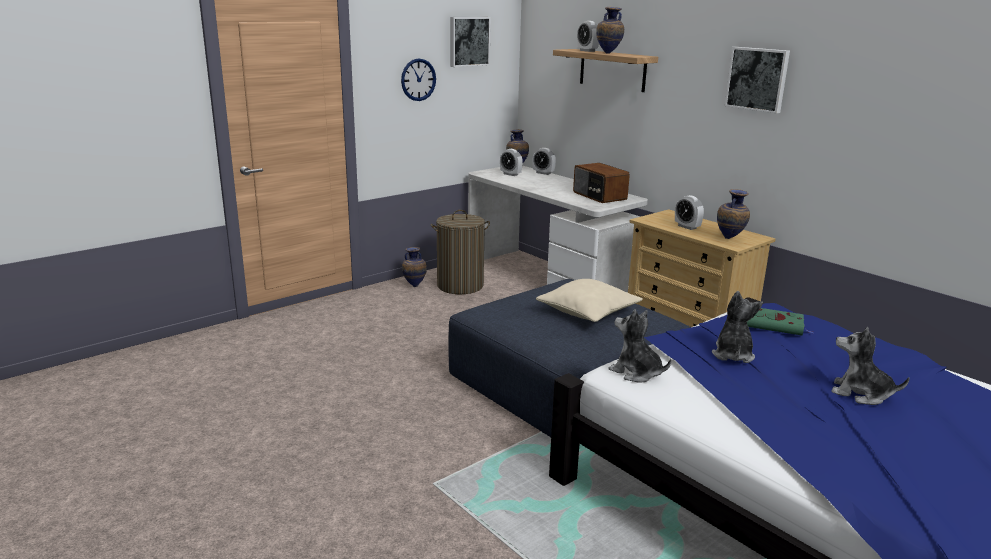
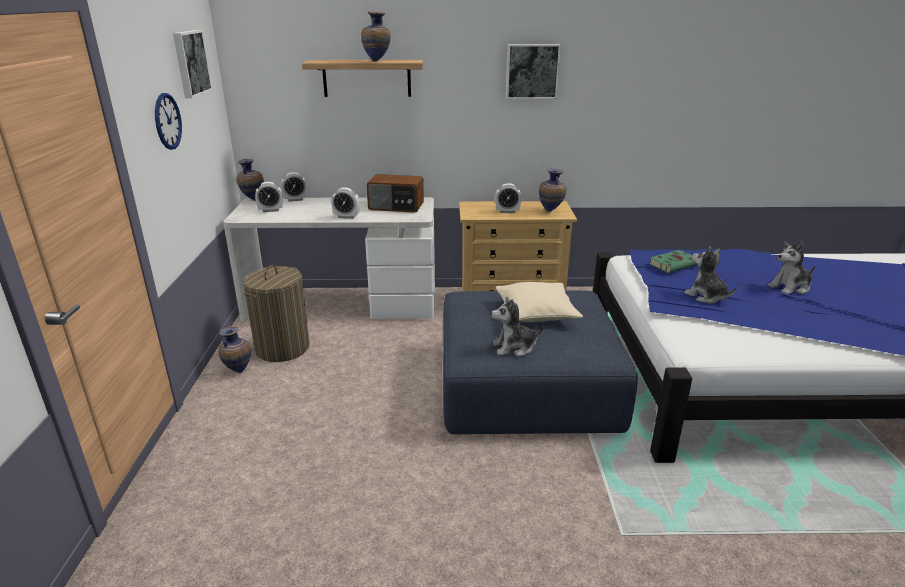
camera: 50 degrees left, 5 degrees up
alarm clock [577,21,599,52] -> alarm clock moved to [331,187,360,219]
plush toy [608,309,671,382] -> plush toy moved to [491,296,544,357]

